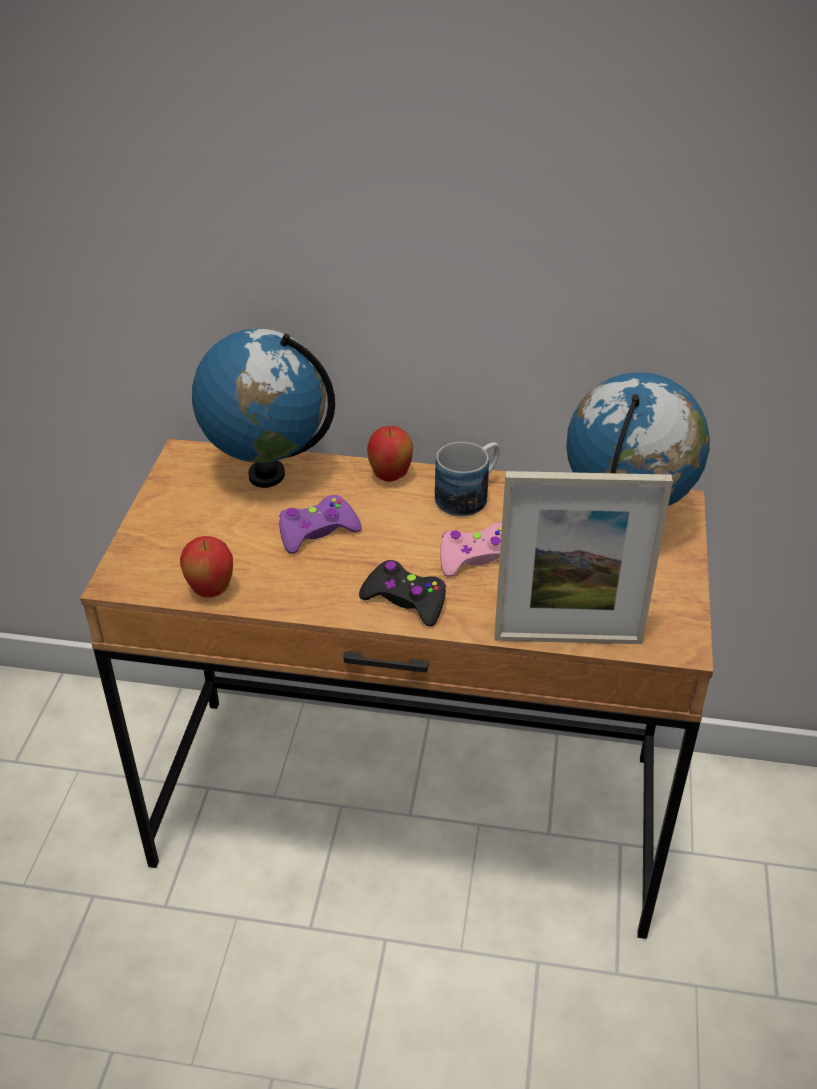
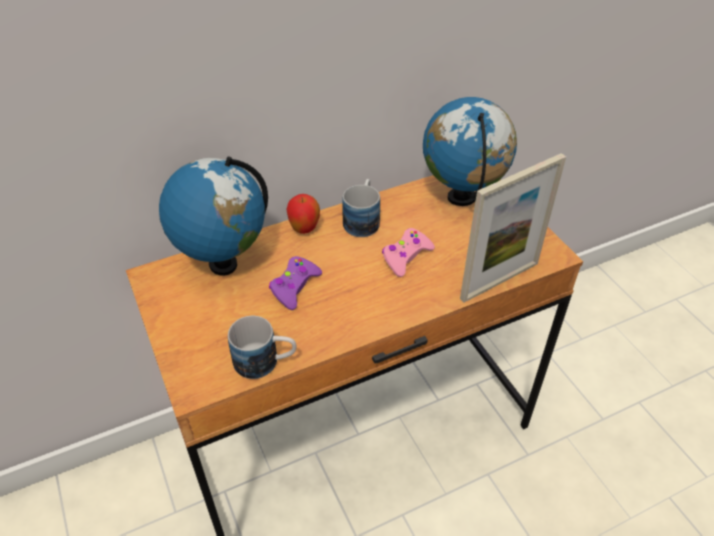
camera: 35 degrees left, 5 degrees up
apple [180,536,233,597] -> mug [228,316,296,379]
black game controller [359,560,446,627] -> none

